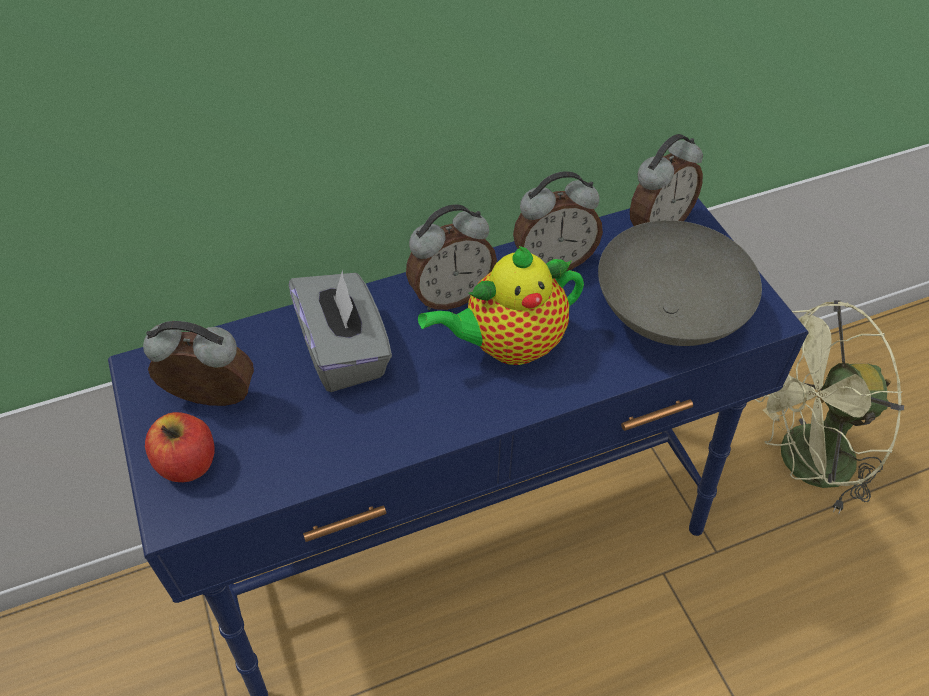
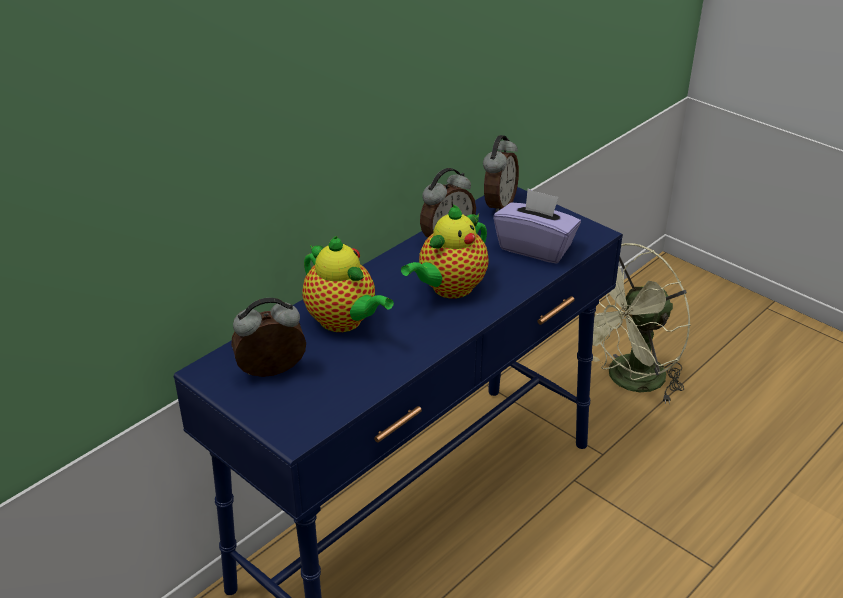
camera: 25 degrees left, 15 degrees down
apple [145,412,215,482] -> none
grey tissue box [289,270,392,392] -> teapot [302,236,394,332]
alarm clock [406,204,497,310] -> none
grey bowl [598,220,762,346] -> purple tissue box [493,189,581,264]

